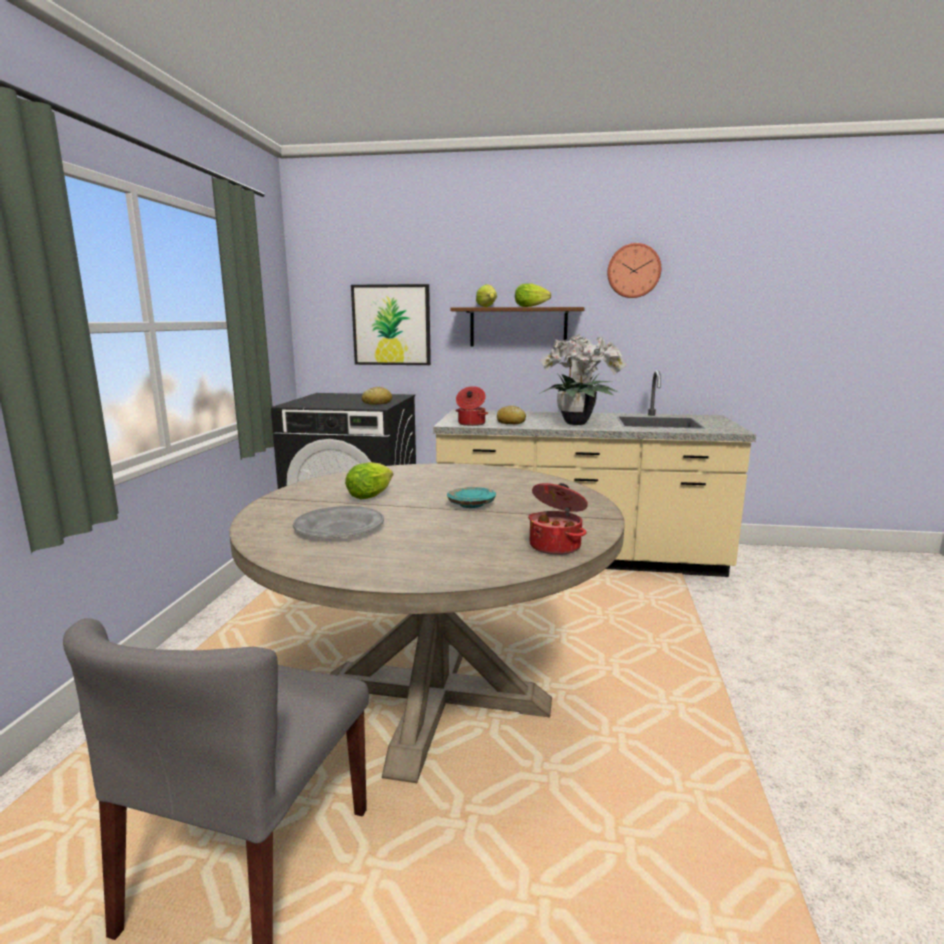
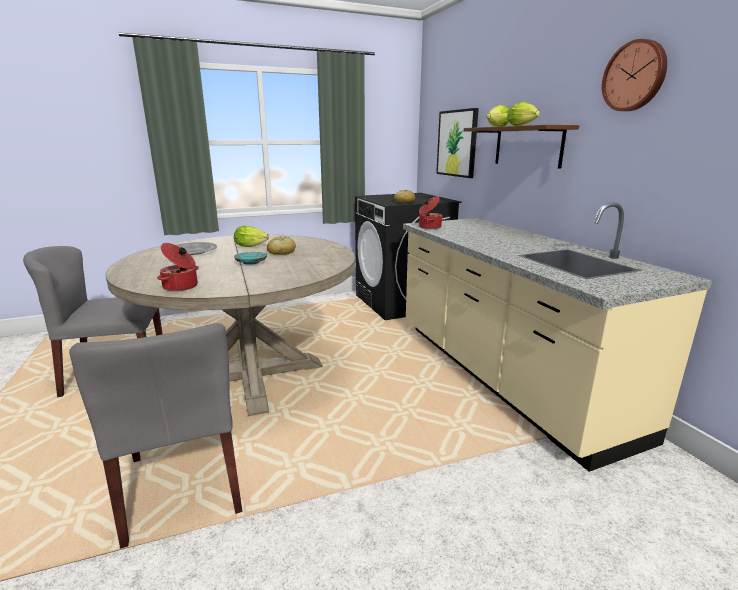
camera: 60 degrees right, 5 degrees up
bread [497,405,526,424] -> bread moved to [267,236,296,255]
potted plant [539,334,627,425] -> none
none -> grey chair [69,323,242,549]

